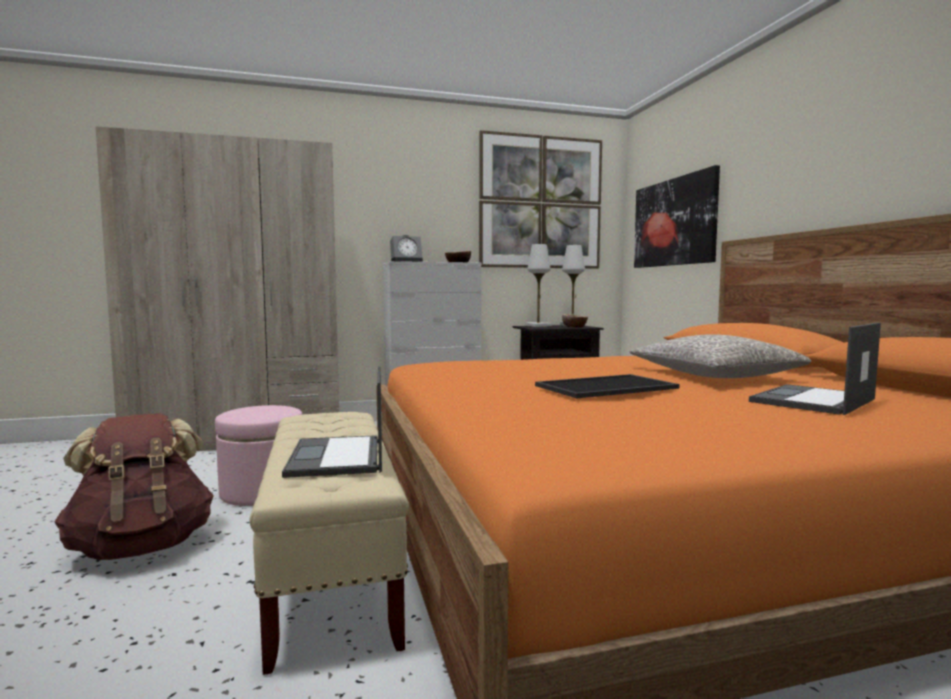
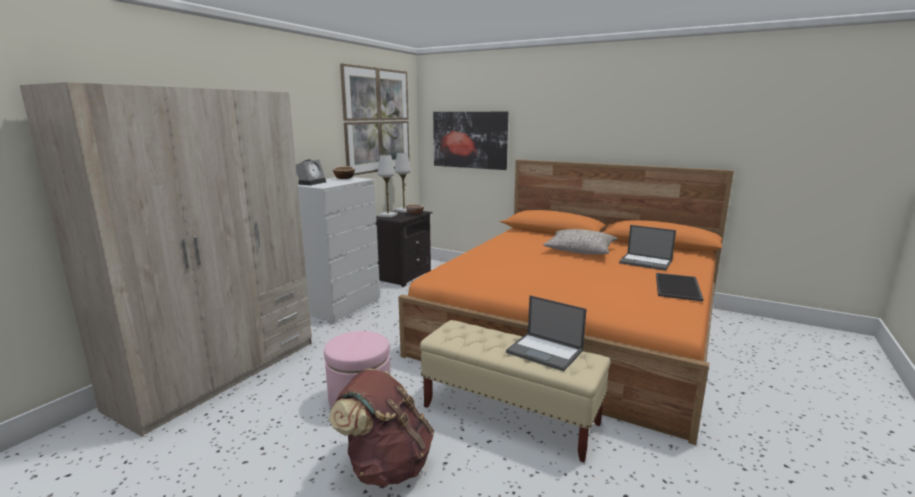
camera: 45 degrees left, 10 degrees up
tray [535,374,679,398] -> tray moved to [656,273,703,301]
laptop [749,322,881,415] -> laptop turned 60 degrees counterclockwise [619,225,676,271]

